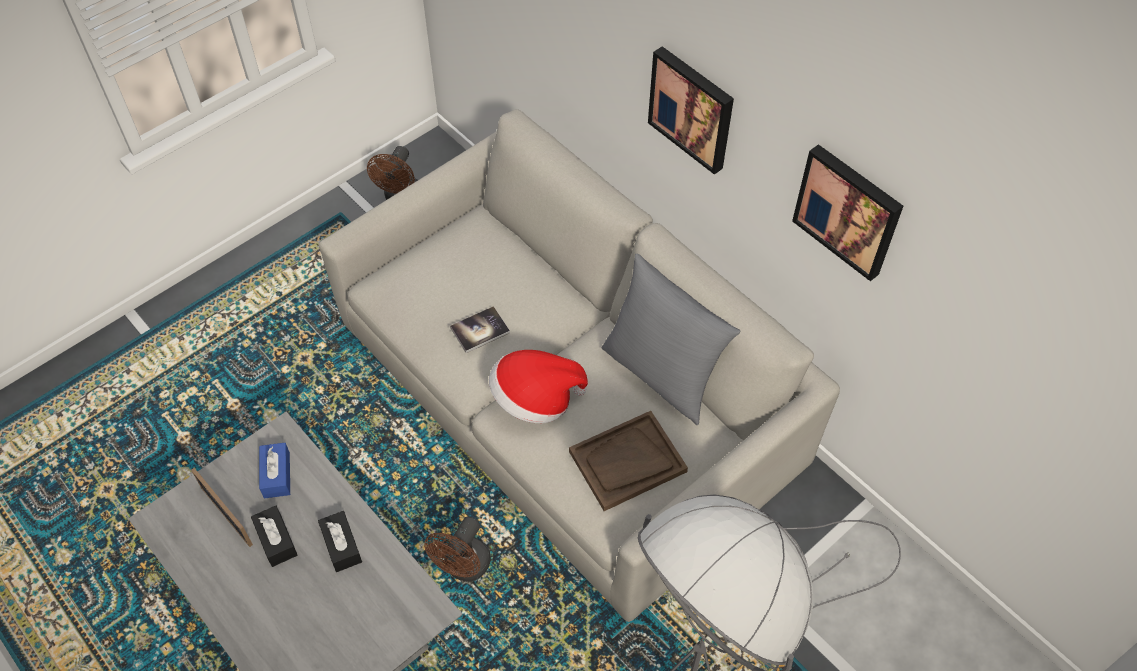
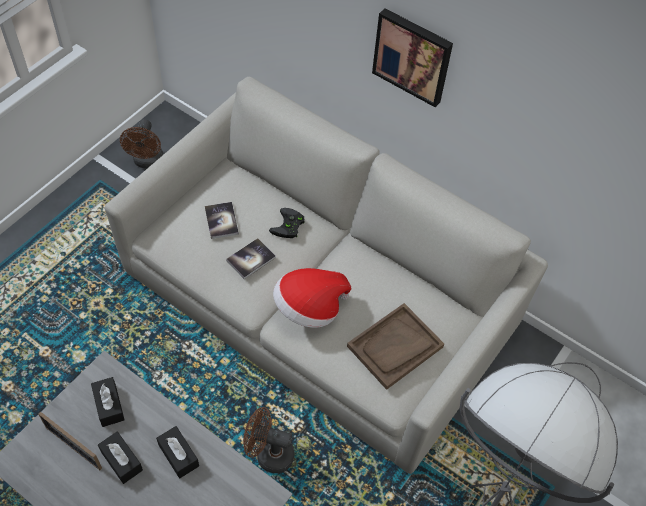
camera: 15 degrees left, 0 degrees up
blue tissue box [259,443,290,499] -> black tissue box [91,377,125,427]
brown fan [424,517,491,581] -> brown fan turned 90 degrees clockwise [243,407,295,473]
grey pillow [602,253,740,425] -> none
picture [792,144,903,281] -> none
none -> book [205,202,239,239]
none -> black game controller [269,208,305,238]

